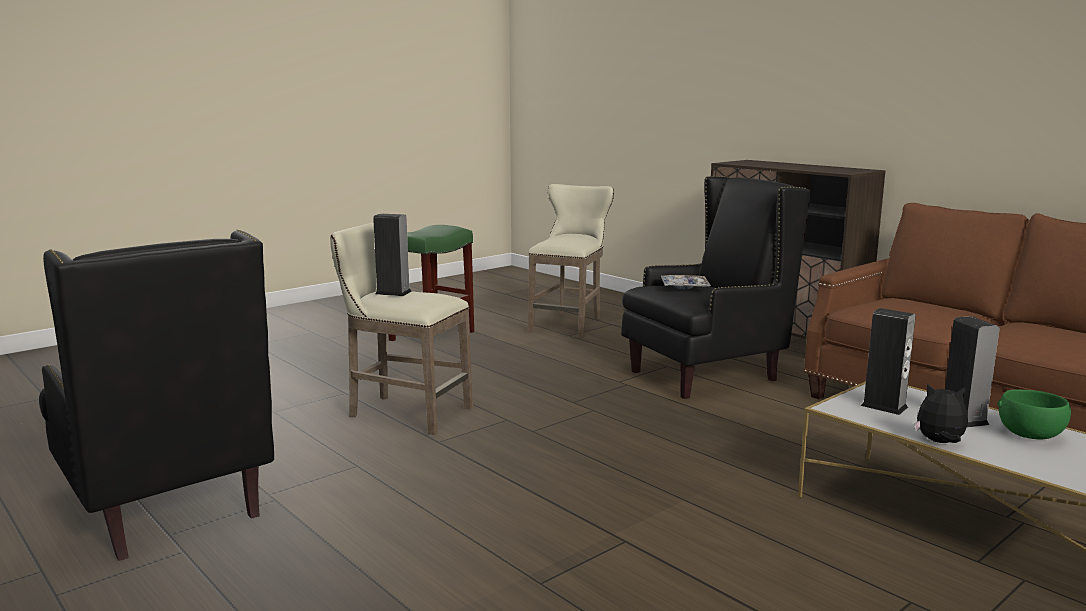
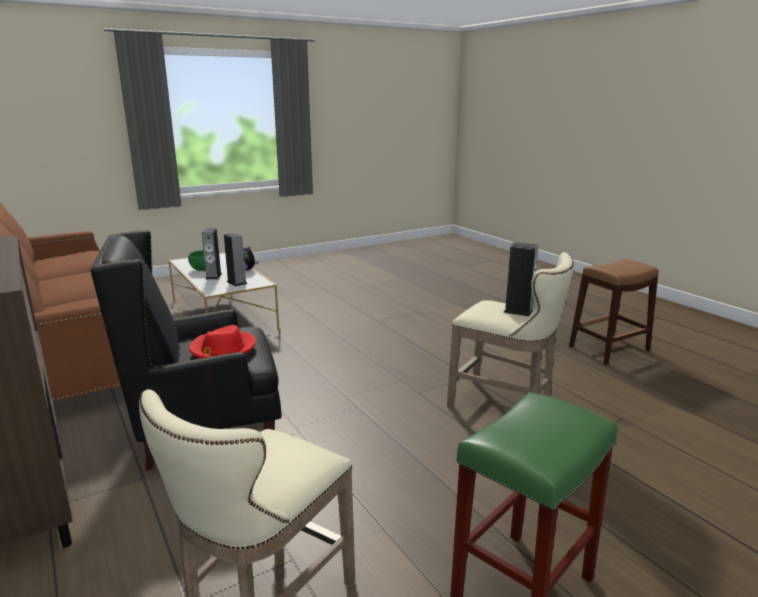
camera: 170 degrees left, 5 degrees up
black armchair [39,230,274,561] -> brown stool [569,259,659,364]
tray [661,275,711,289] -> red hat [189,325,256,359]

